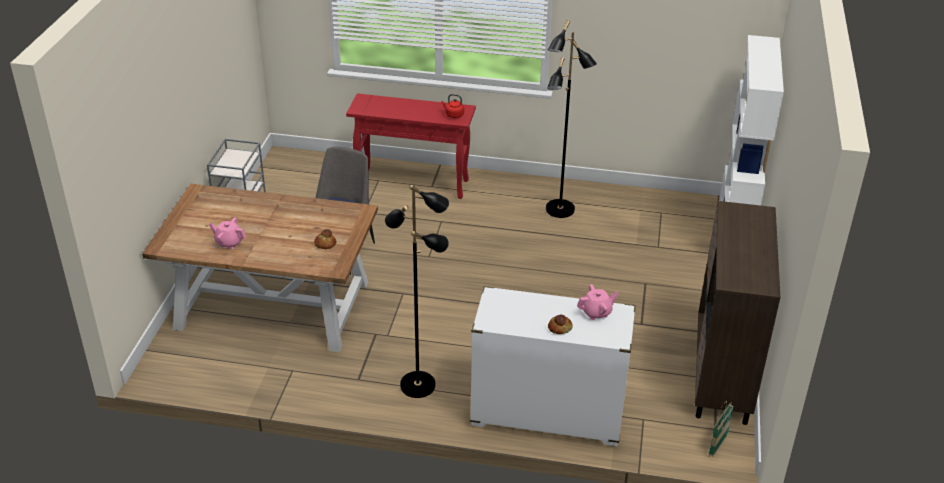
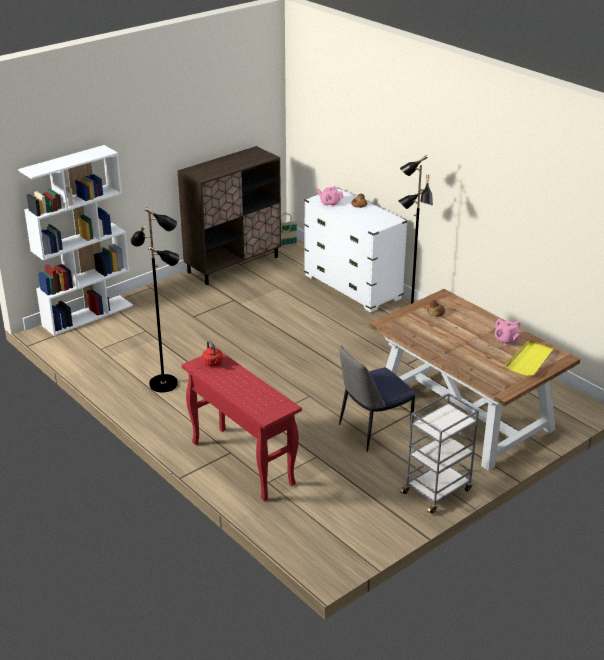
camera: 140 degrees left, 5 degrees down
none -> yellow tray [505,340,554,376]

